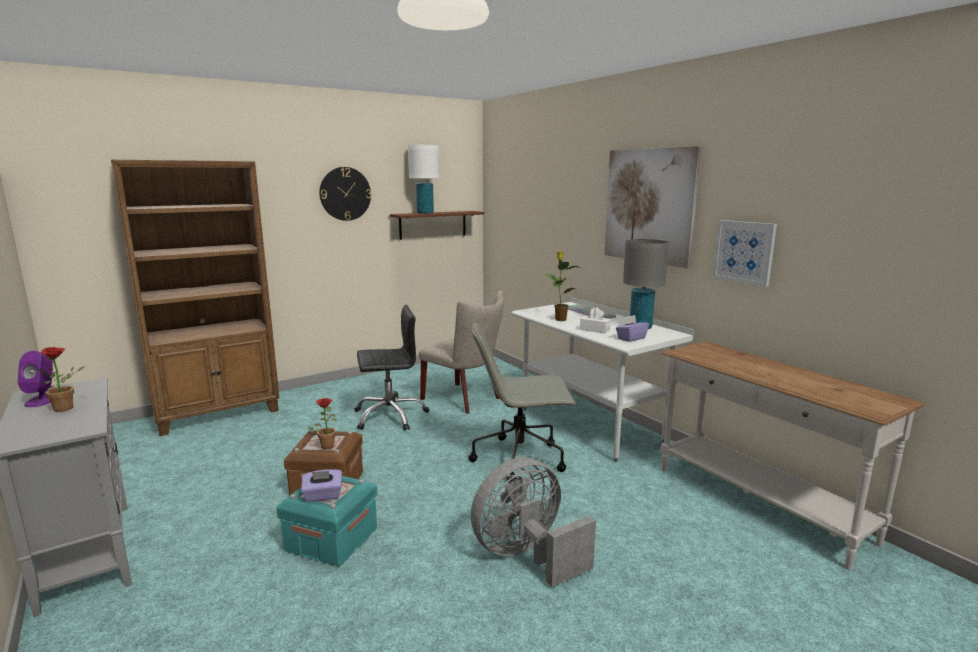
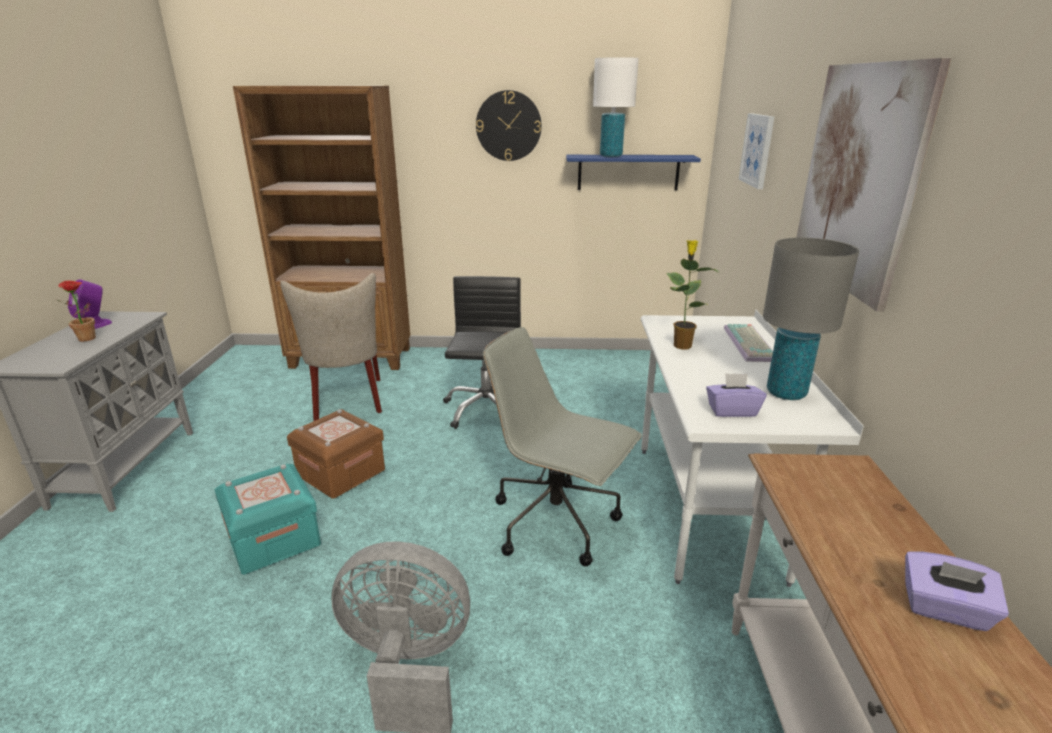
camera: 35 degrees right, 10 degrees up
purple tissue box [301,469,342,502] -> purple tissue box moved to [905,551,1009,631]
potted plant [308,398,336,449] -> none
black office chair [354,305,429,430] -> black office chair turned 105 degrees counterclockwise [443,276,521,429]
brown shelf [390,211,484,240] -> blue shelf [566,155,701,190]
beige chair [419,290,504,414] -> beige chair moved to [280,273,382,421]
white tissue box [580,307,611,333] -> none
picture [713,220,777,287] -> picture moved to [739,114,774,189]

